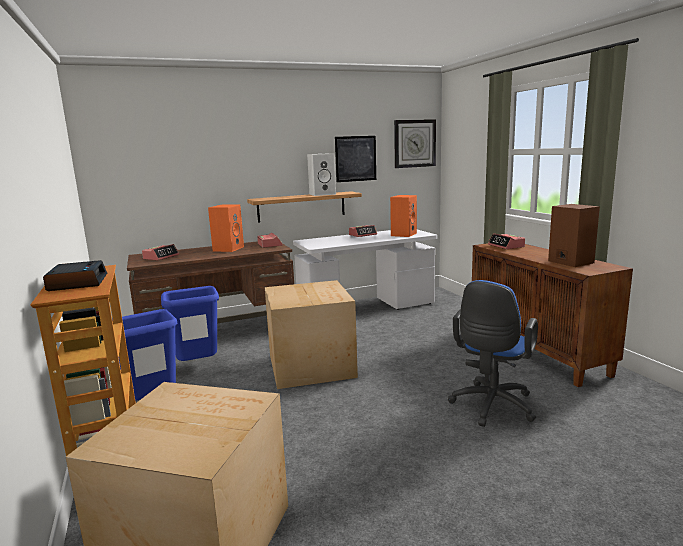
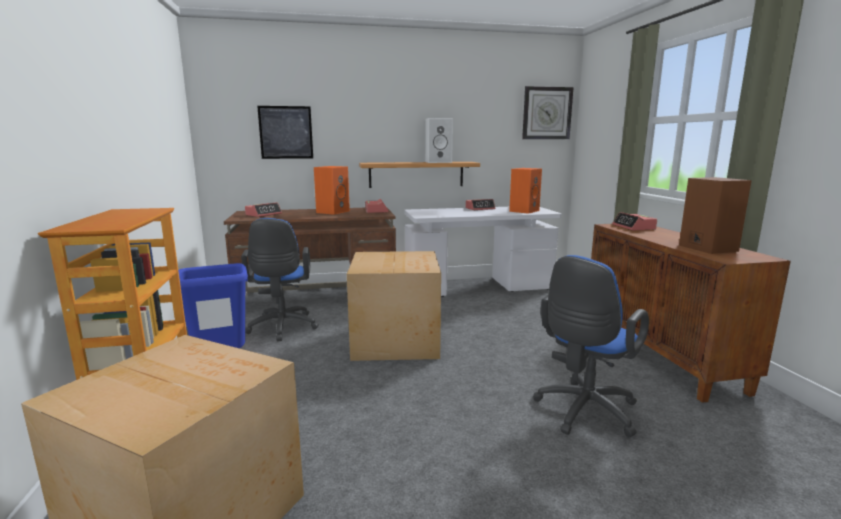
camera: 10 degrees right, 0 degrees up
alarm clock [43,260,107,291] -> none
blue trash can [161,286,219,361] -> blue office chair [241,218,319,341]
picture [335,136,376,182] -> picture moved to [257,106,313,159]

